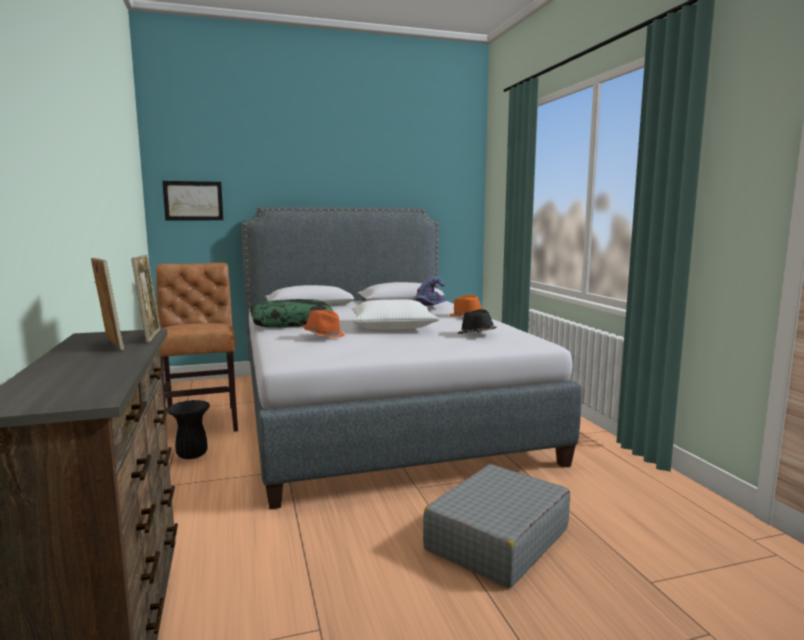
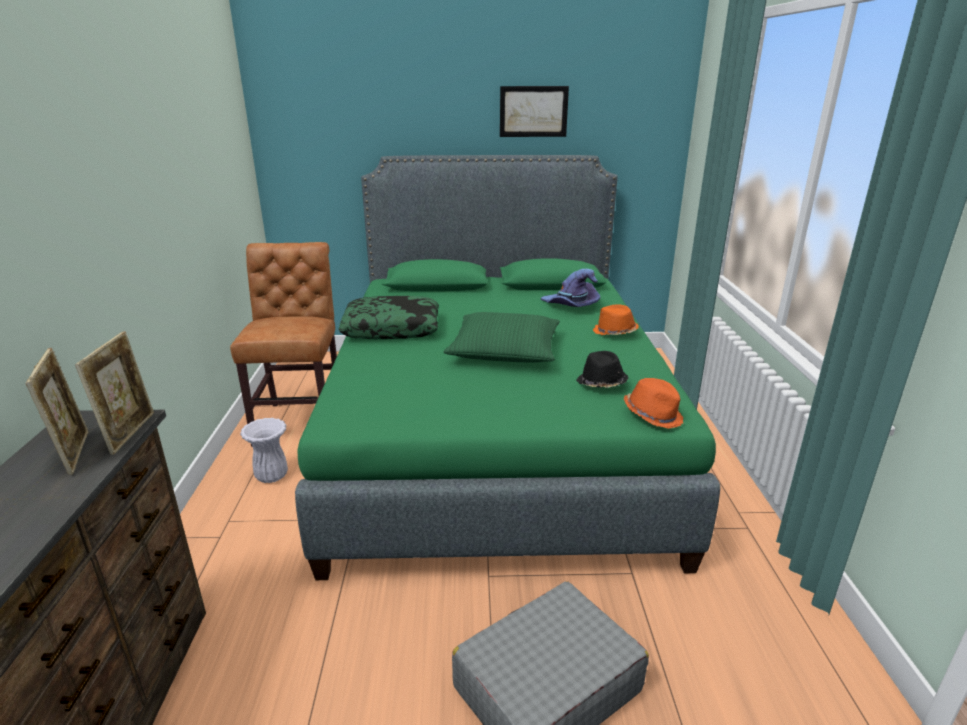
camera: 15 degrees right, 15 degrees up
picture [162,181,223,220] -> picture moved to [500,86,569,137]
black vase [168,400,210,459] -> white vase [240,418,288,483]
grey bed [241,207,581,509] -> green bed [295,155,720,580]
orange hat [302,310,344,338] -> orange hat moved to [624,378,683,429]
white pillow [352,300,440,329] -> green pillow [443,312,560,363]

